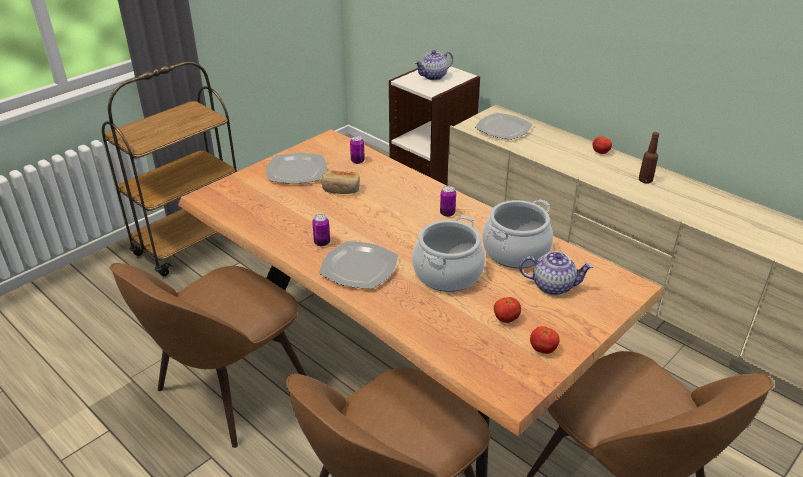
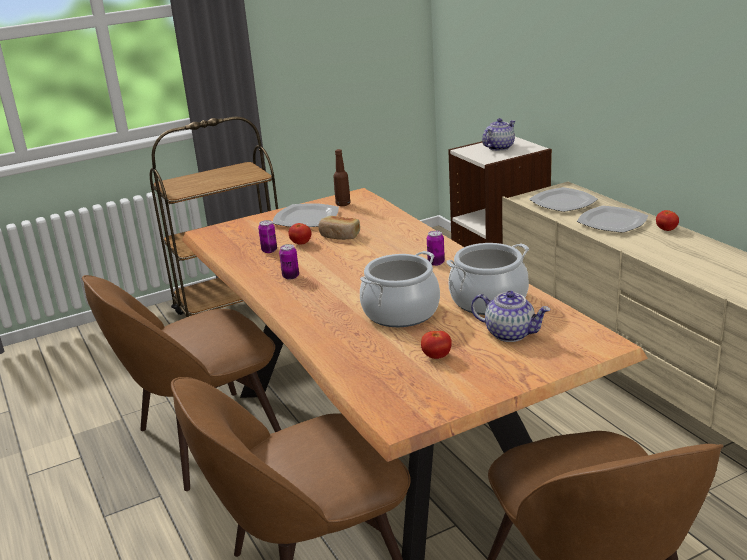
camera: 20 degrees right, 10 degrees down
plate [319,241,398,289] -> plate moved to [577,206,648,233]
can [350,136,365,164] -> can moved to [258,220,277,253]
teapot [414,50,453,80] -> teapot turned 150 degrees clockwise [482,118,515,151]
tomato [530,326,559,354] -> tomato moved to [289,223,311,245]
brown bottle [639,132,659,184] -> brown bottle moved to [333,149,351,206]

